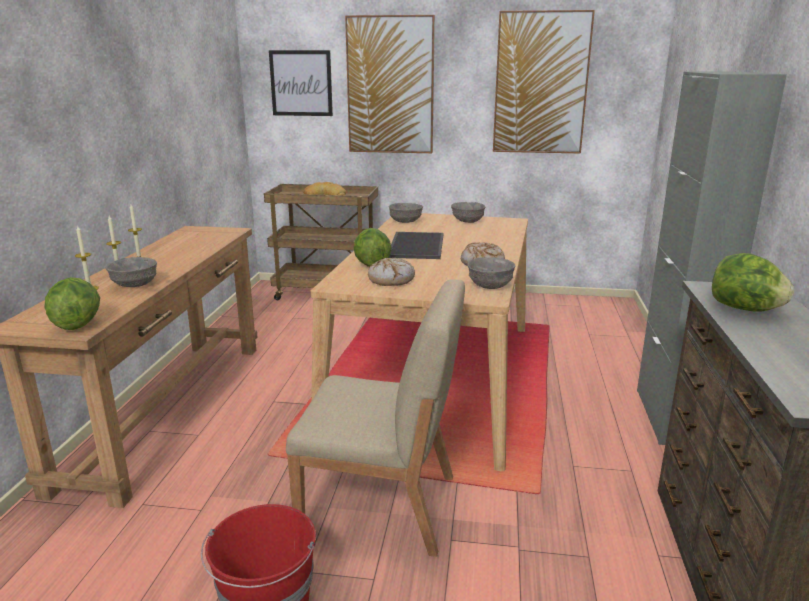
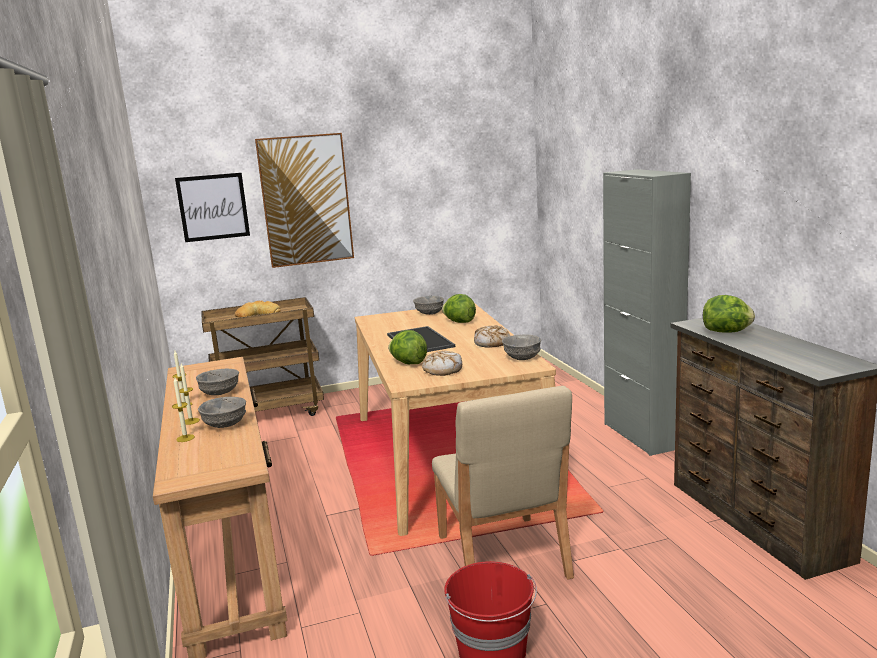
camera: 25 degrees left, 5 degrees down
lettuce [45,277,100,330] -> lettuce moved to [442,294,476,323]
beige chair [286,279,465,557] -> beige chair turned 90 degrees clockwise [432,386,574,579]
grey bowl [389,203,423,223] -> grey bowl moved to [196,368,239,395]
picture [493,10,595,154] -> none

